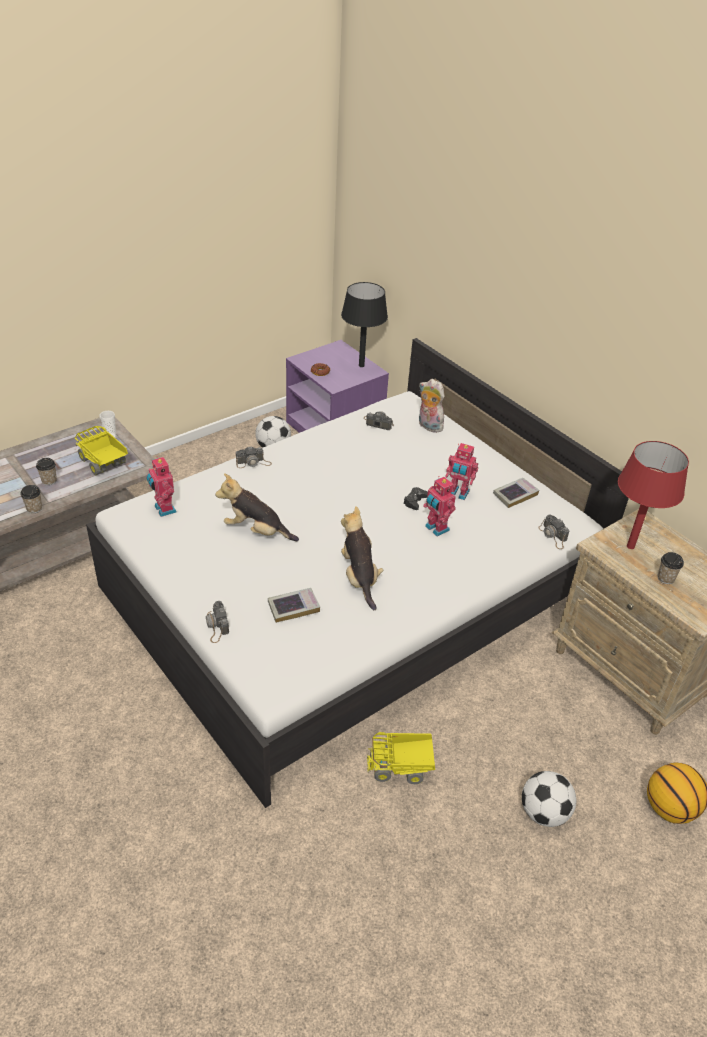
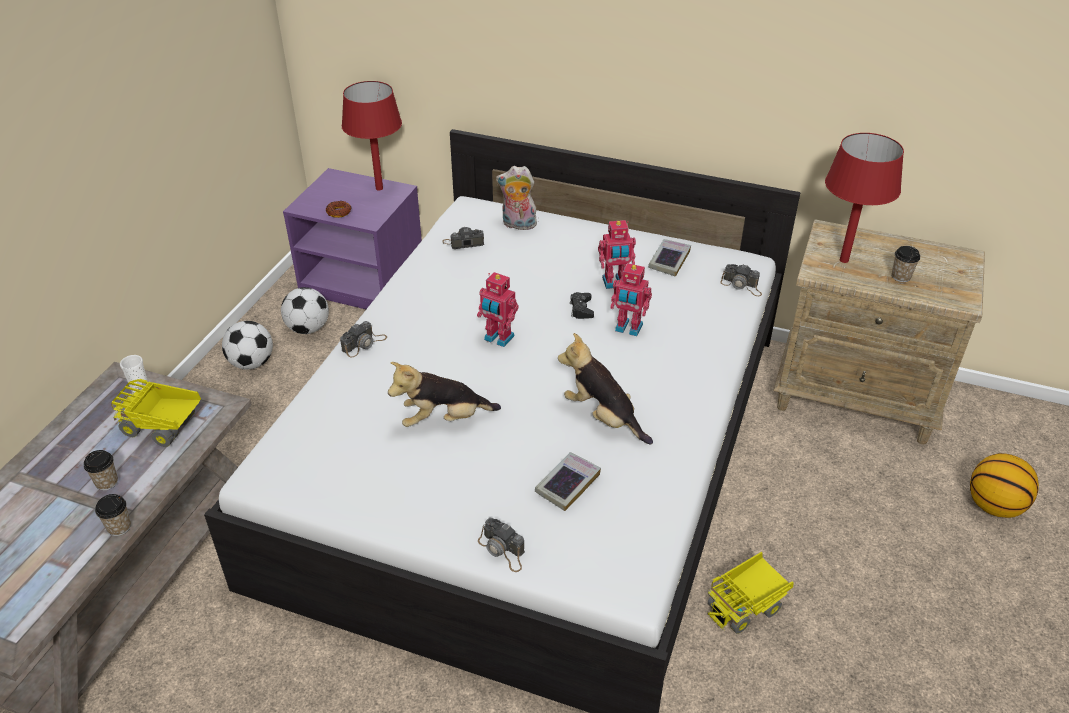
camera: 30 degrees left, 0 degrees up
toy robot [146,456,176,517] -> toy robot moved to [477,272,519,347]
black table lamp [341,282,388,367] -> red table lamp [342,81,402,191]
football [522,771,576,827] -> football moved to [222,321,273,370]

